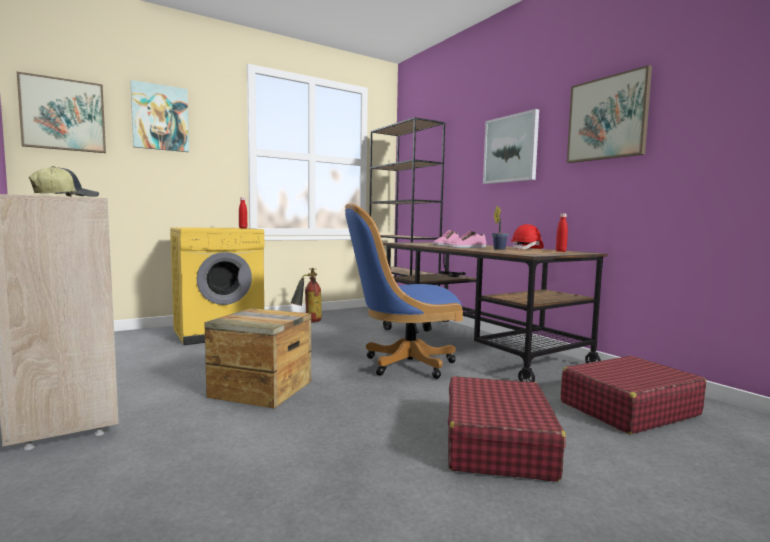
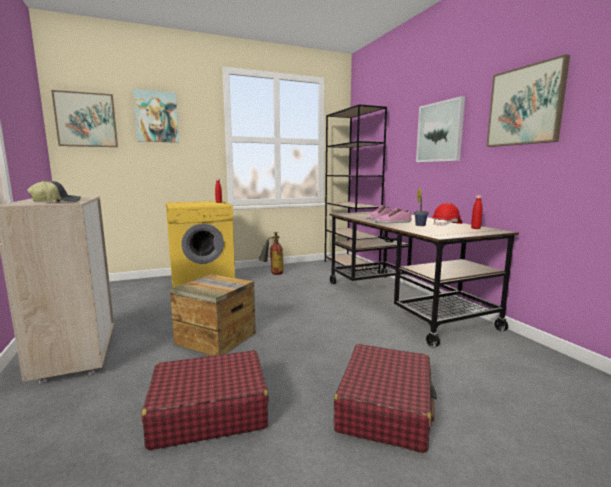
camera: 10 degrees right, 5 degrees up
blue office chair [345,203,463,379] -> none
red suitcase [561,356,706,434] -> red suitcase moved to [142,350,269,450]

